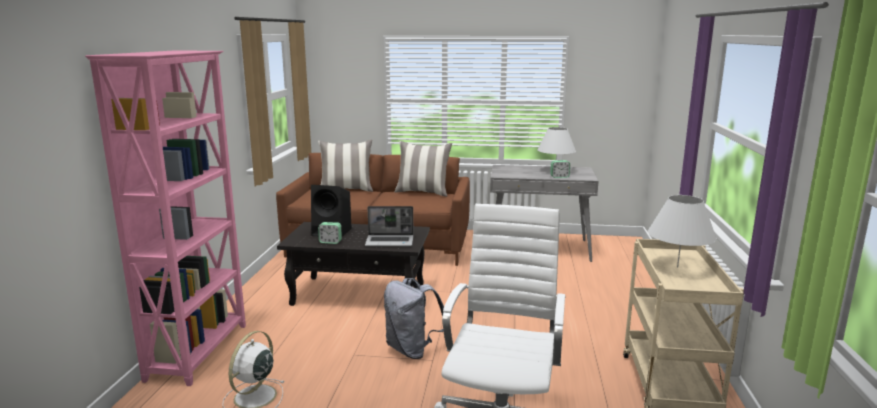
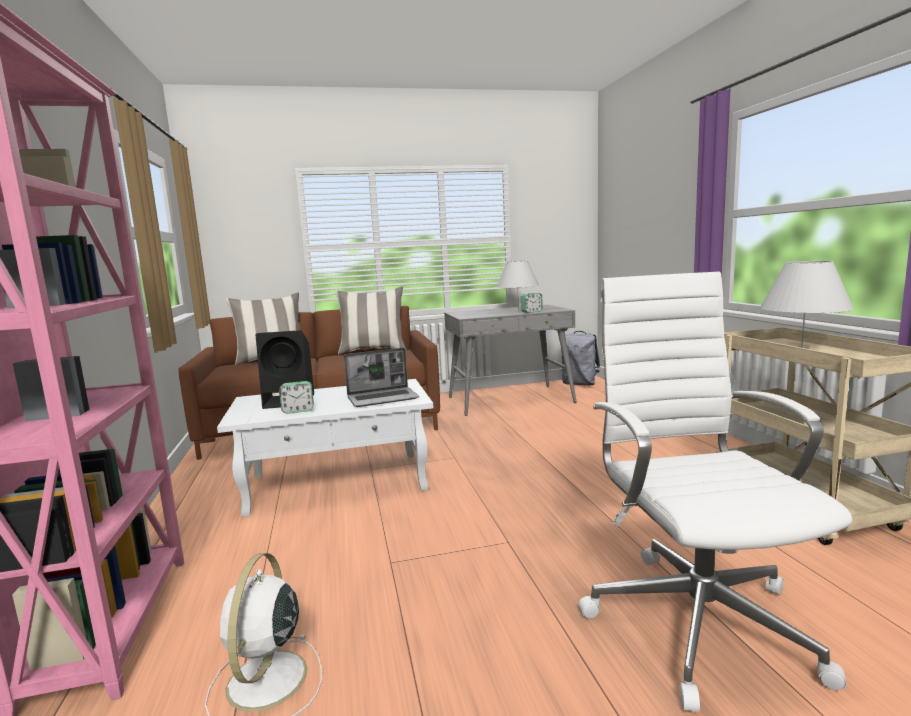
camera: 20 degrees left, 5 degrees down
black coffee table [277,222,430,306] -> white coffee table [217,379,433,517]
grey backpack [384,278,444,359] -> grey backpack moved to [561,331,600,385]

